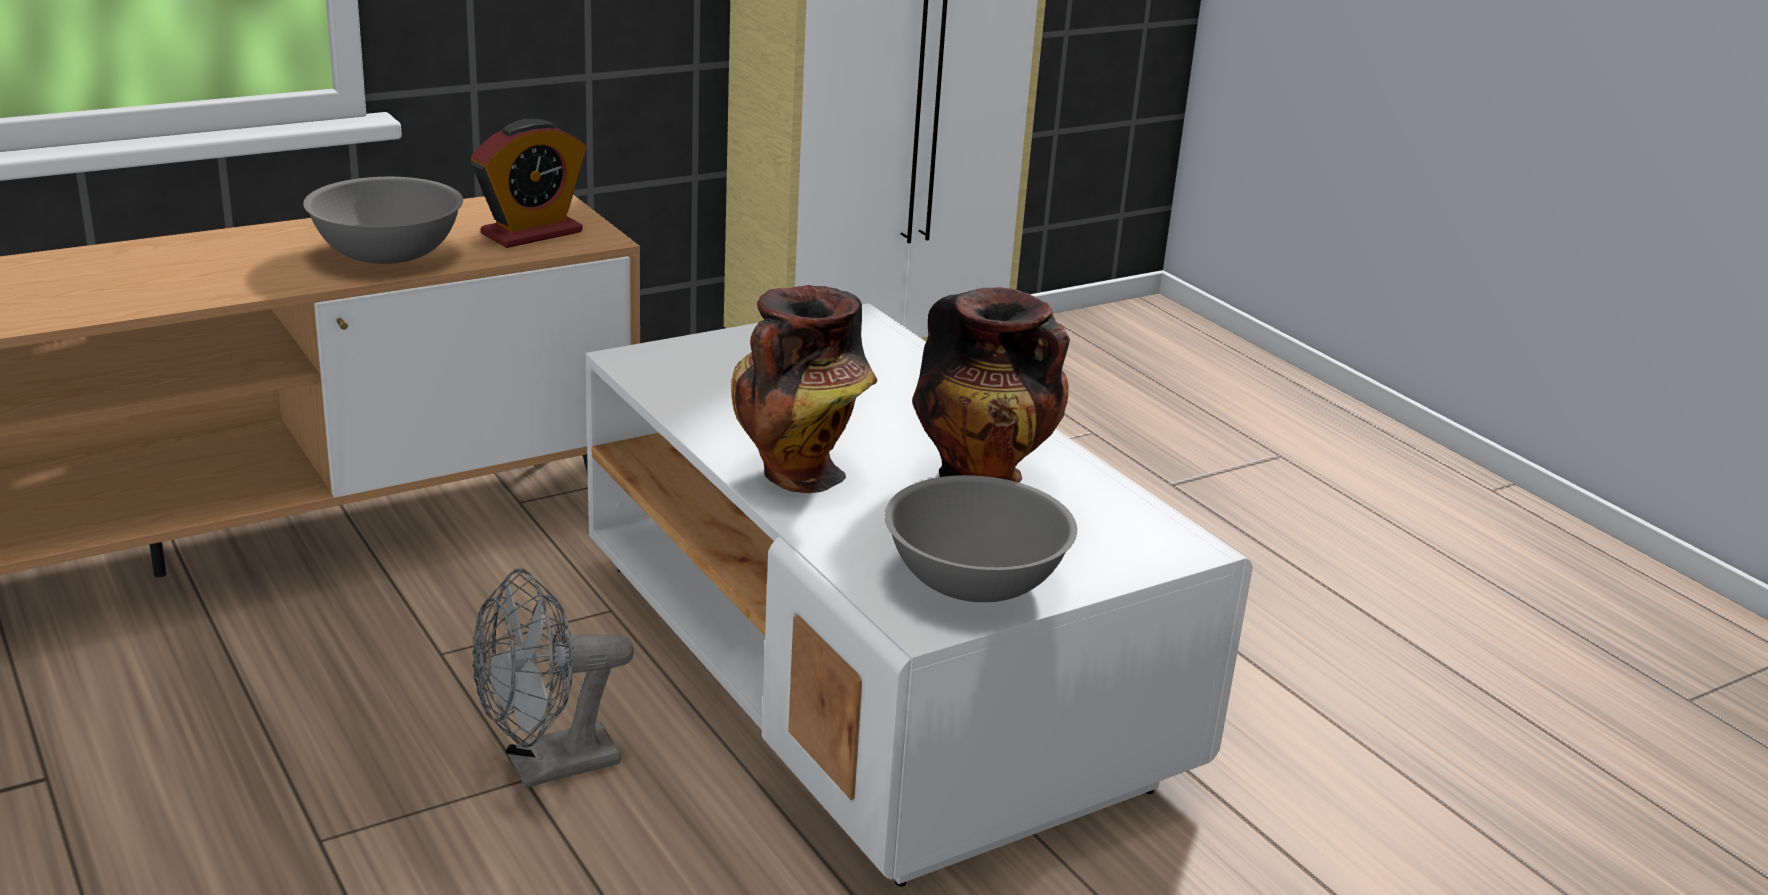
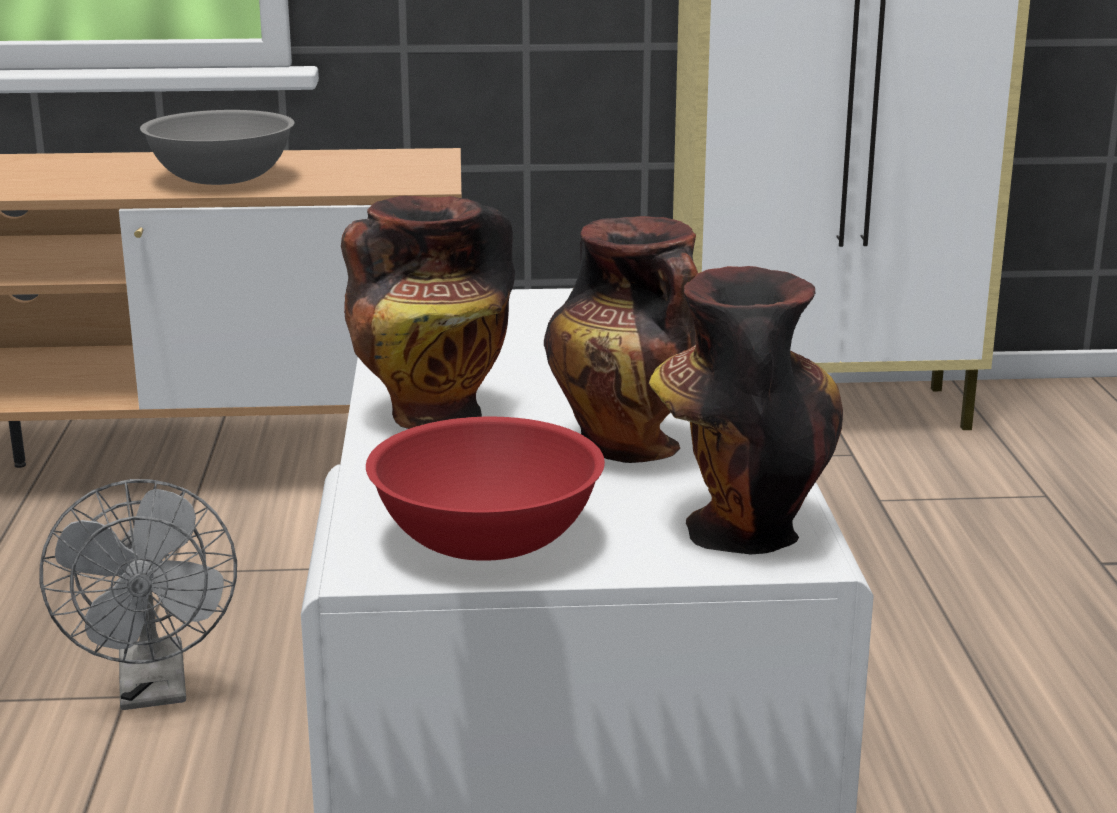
camera: 30 degrees right, 5 degrees down
alarm clock [471,119,587,248] -> none
grey fan [472,568,634,788] -> grey fan turned 105 degrees counterclockwise [39,479,237,710]
grey bowl [885,475,1077,602] -> red bowl [366,417,605,561]
none -> vase [649,266,843,554]

